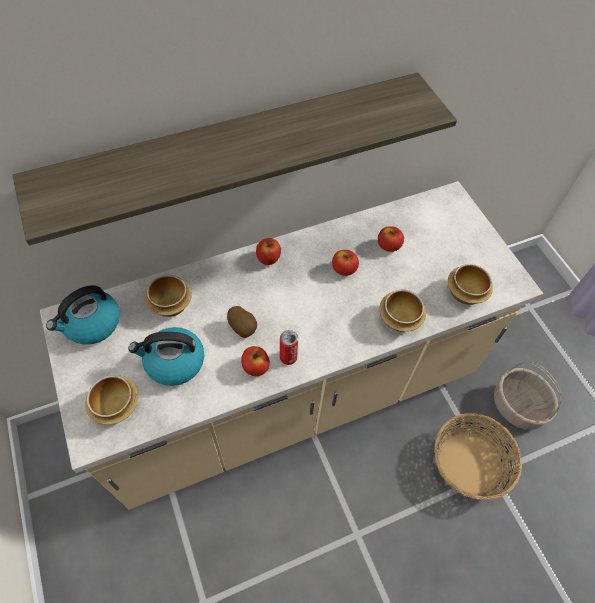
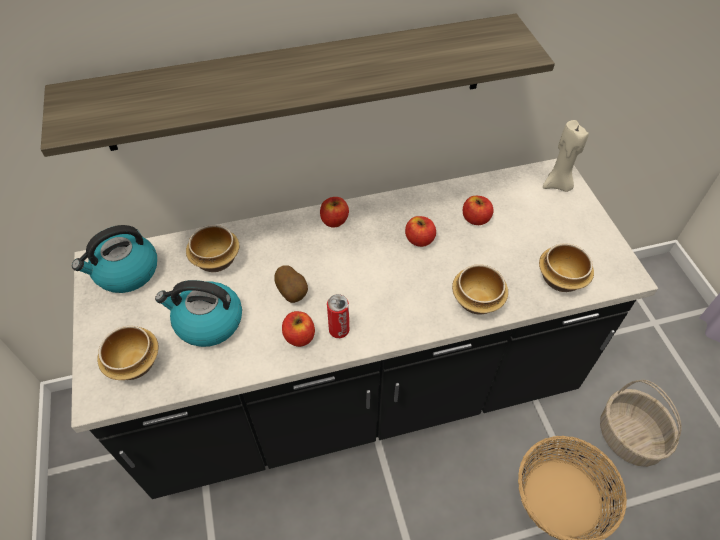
camera: 10 degrees right, 5 degrees down
beige counter [40,181,543,510] -> black counter [71,159,658,499]
none -> beige candle [543,120,589,192]

